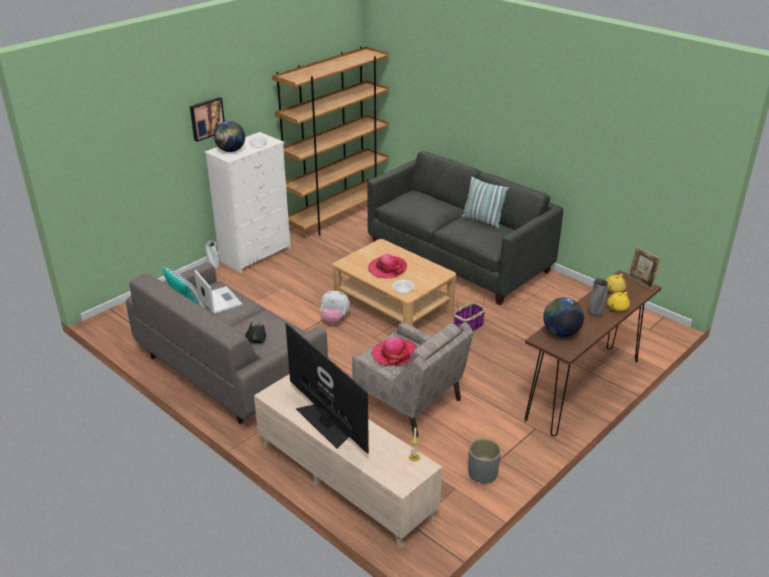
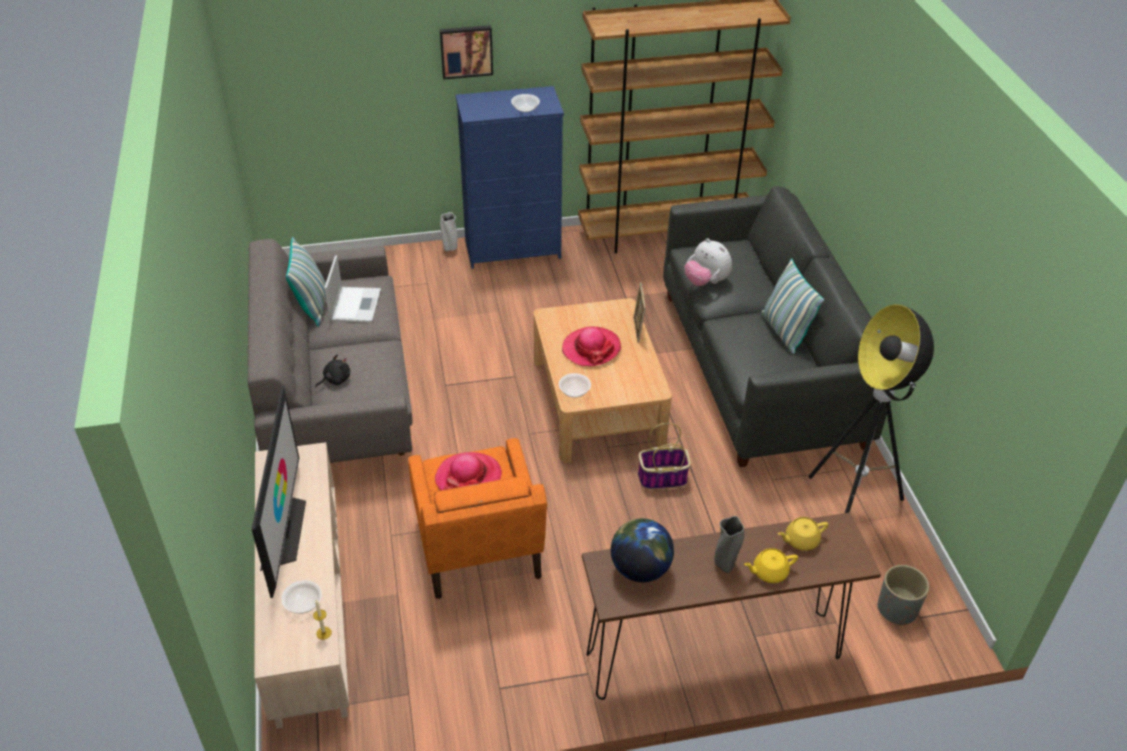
camera: 35 degrees right, 10 degrees up
white dresser [204,132,291,273] -> blue dresser [455,86,564,269]
globe [214,121,245,152] -> none
plush toy [320,290,350,324] -> plush toy moved to [684,238,732,286]
beige armchair [352,322,473,437] -> orange armchair [408,438,547,599]
grey planter [468,438,501,483] -> grey planter moved to [877,565,929,626]
picture frame [628,246,661,289] -> picture frame moved to [633,282,646,343]
none -> bowl [281,580,322,614]
none -> floor lamp [808,304,934,513]

